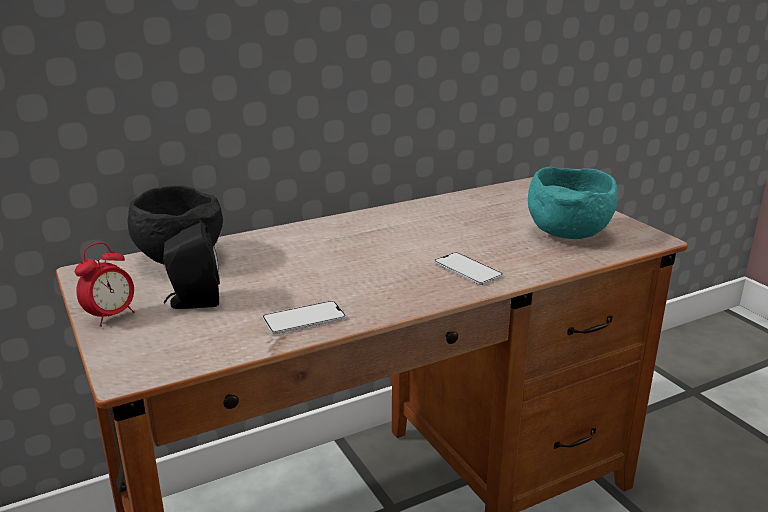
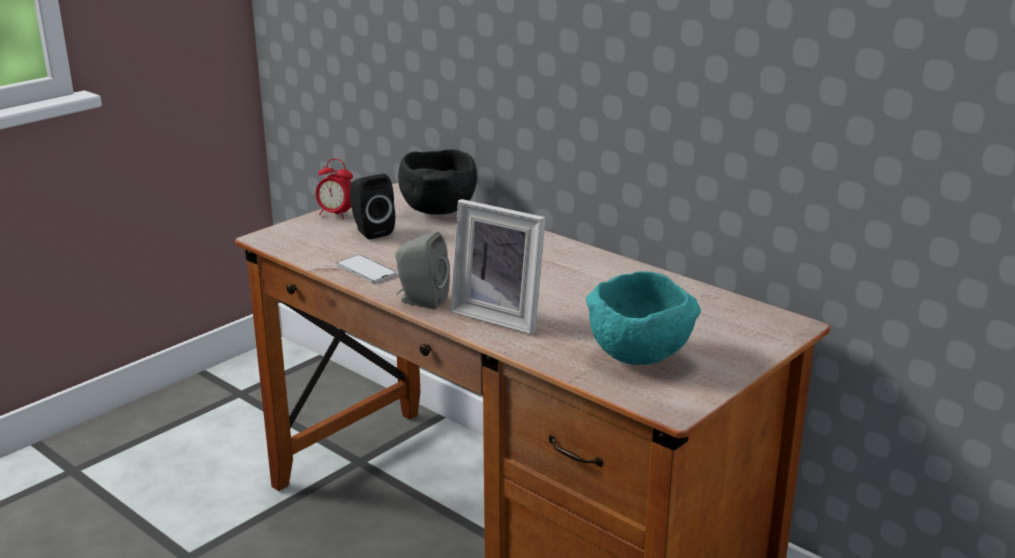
camera: 70 degrees right, 0 degrees up
phone [434,252,503,285] -> picture frame [451,199,546,334]
none -> grey speaker [395,232,450,309]

